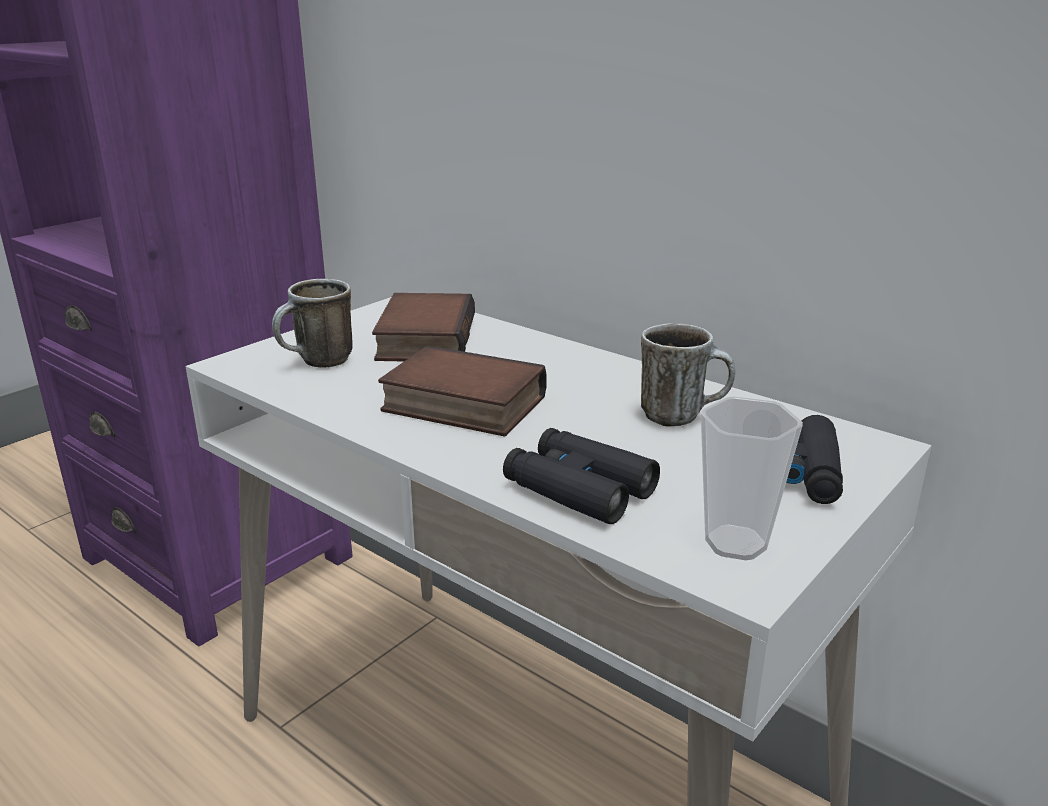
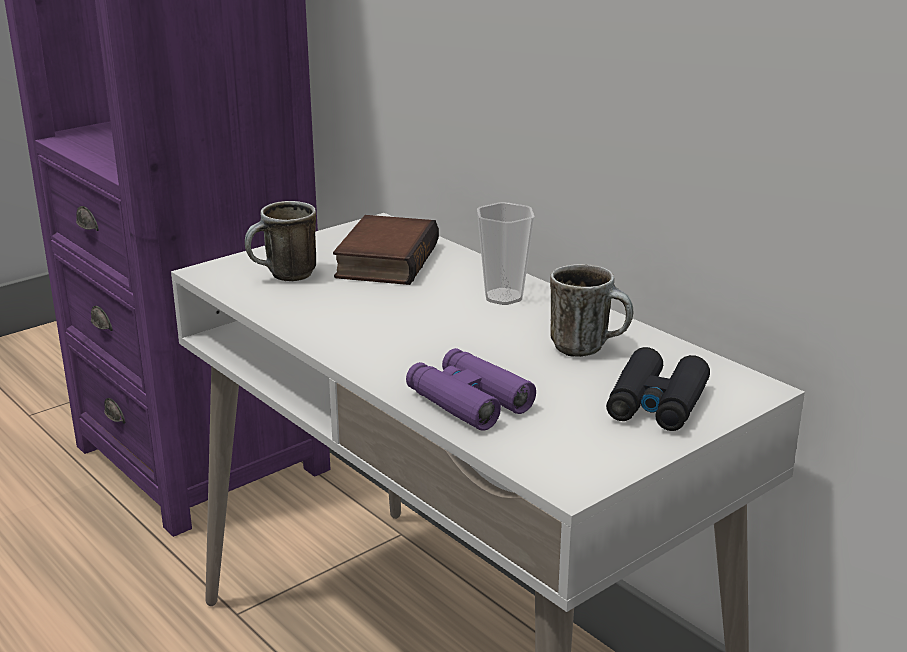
camera: 10 degrees right, 0 degrees up
book [378,345,547,437] -> none
black binoculars [503,428,660,524] -> purple binoculars [406,348,536,431]
cup [701,397,803,560] -> cup moved to [477,202,535,305]

